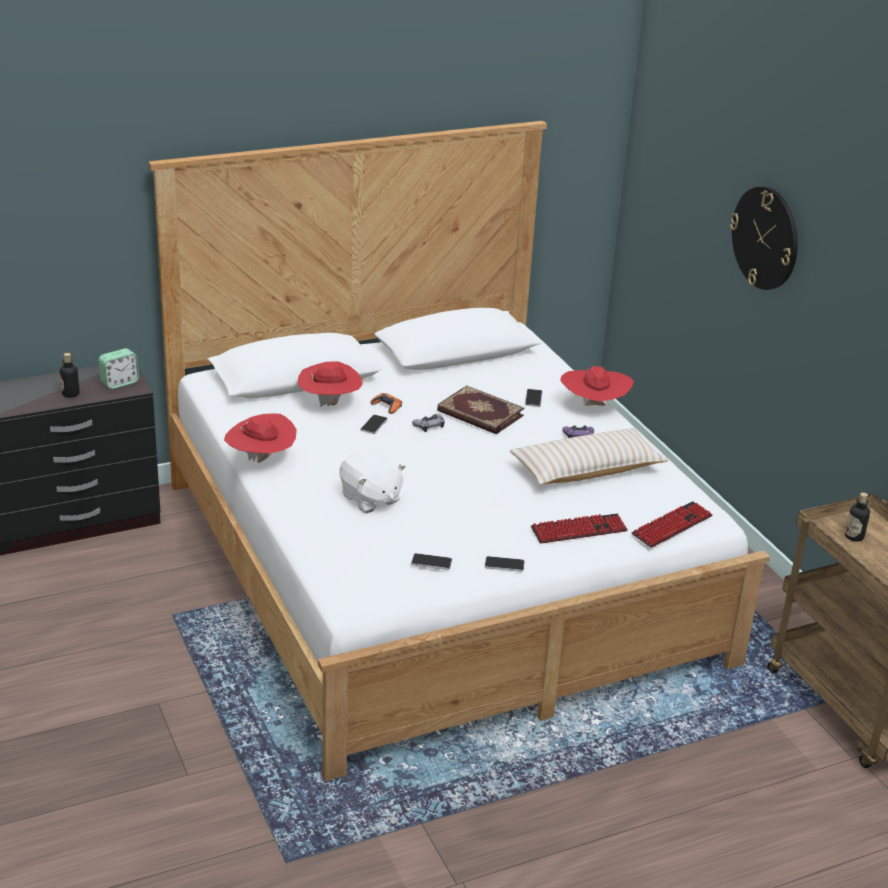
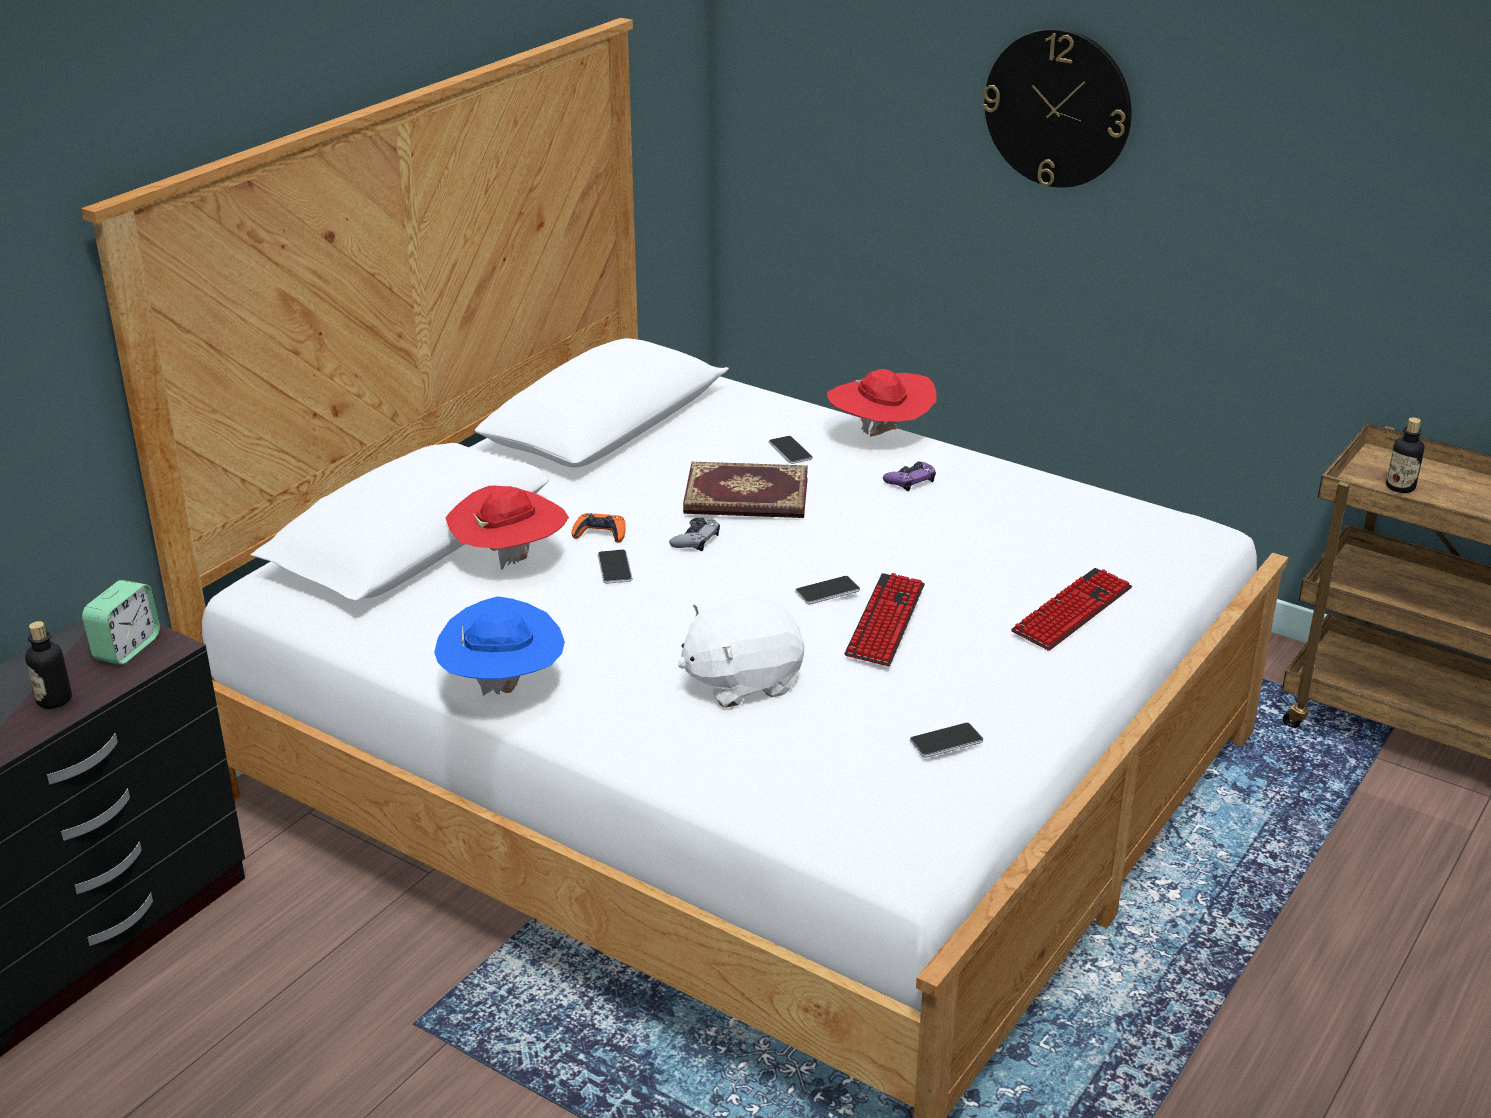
camera: 30 degrees left, 0 degrees up
red hat [224,413,297,463] -> blue hat [434,596,565,696]
white plush toy [339,449,406,513] -> white plush toy turned 135 degrees clockwise [678,596,804,708]
phone [485,556,525,572] -> phone moved to [795,576,860,604]
beige pillow [510,428,668,485] -> none
keyboard [632,501,713,548] -> keyboard moved to [844,573,925,666]

